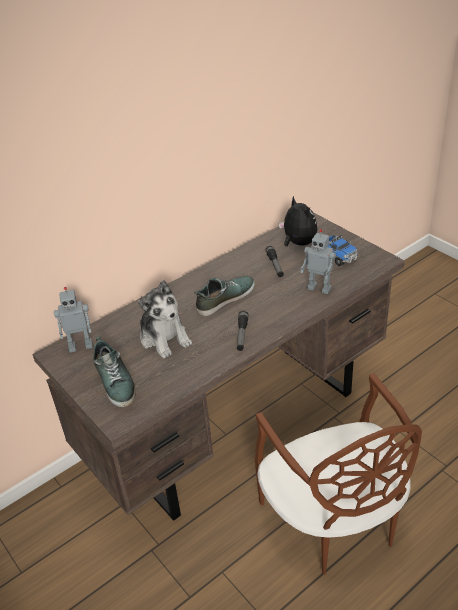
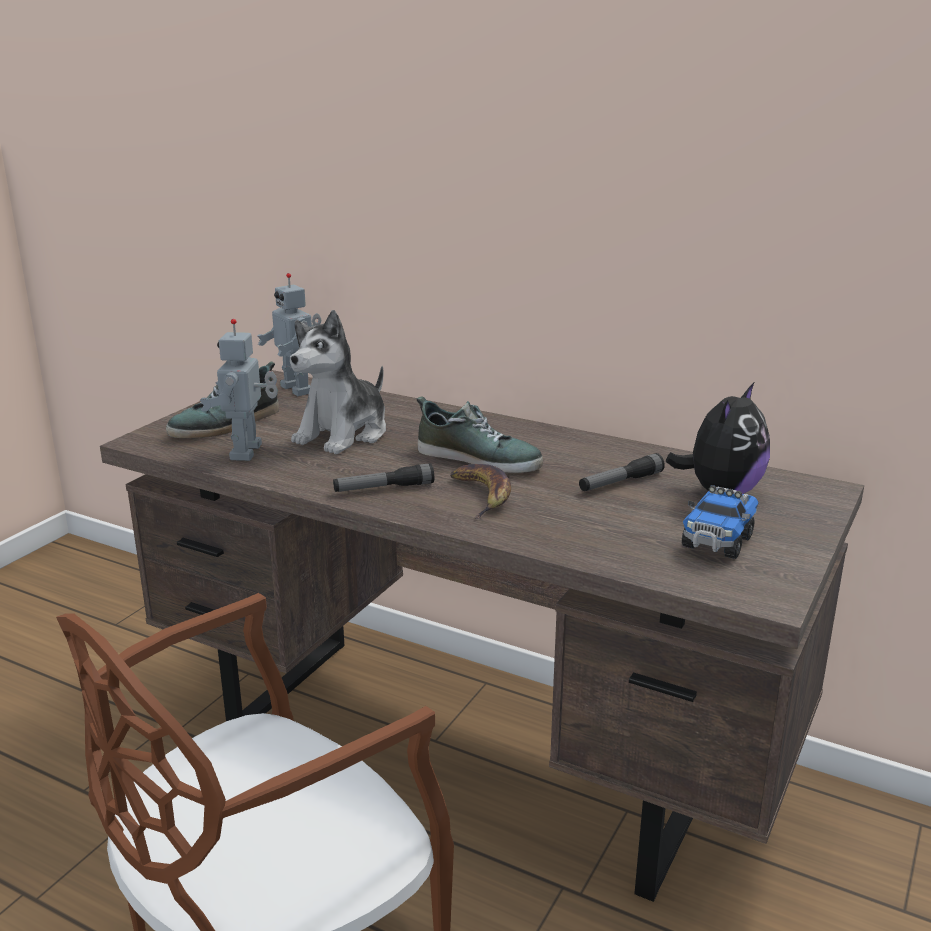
camera: 65 degrees right, 15 degrees down
toy robot [300,229,336,294] -> toy robot moved to [200,319,278,461]
none -> banana [450,464,511,519]

